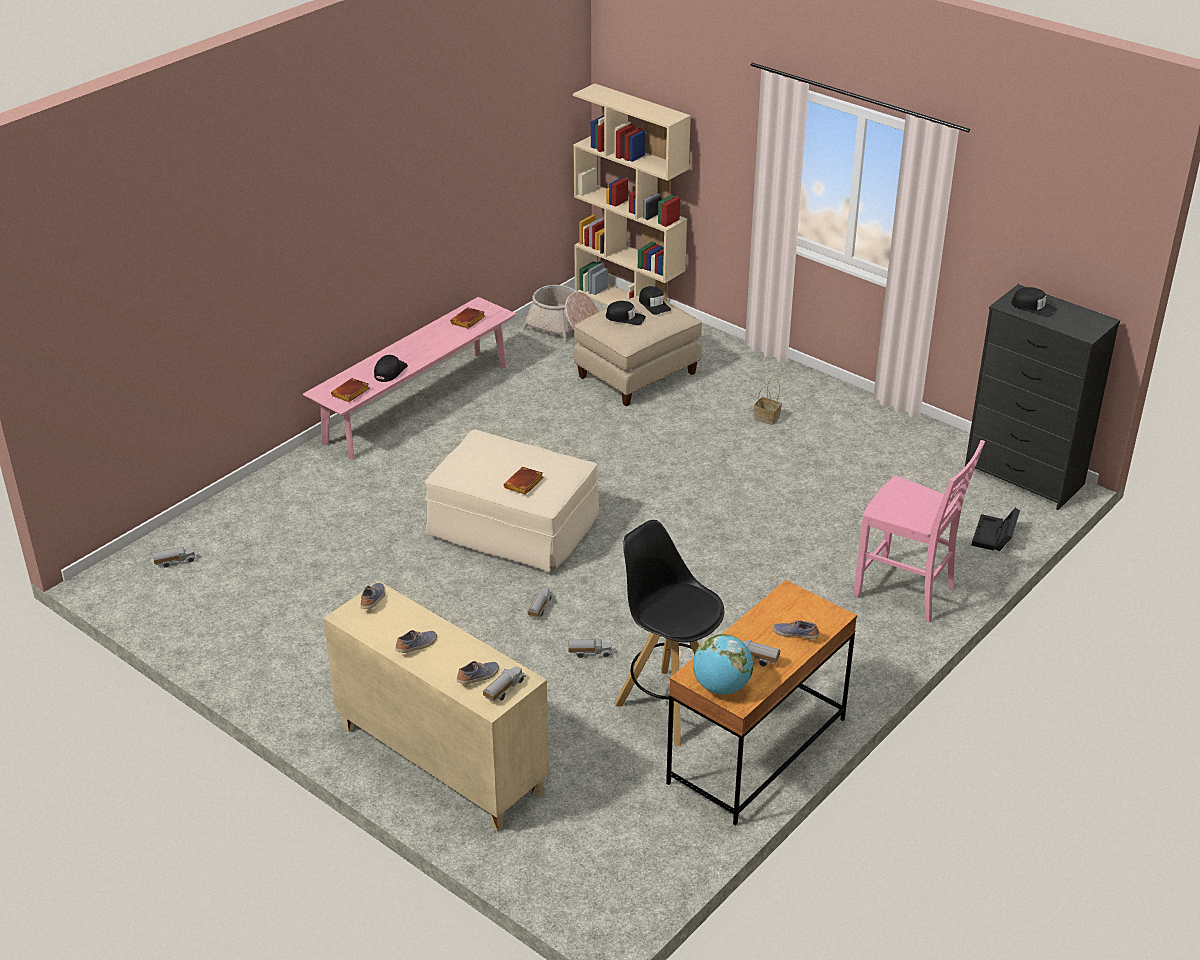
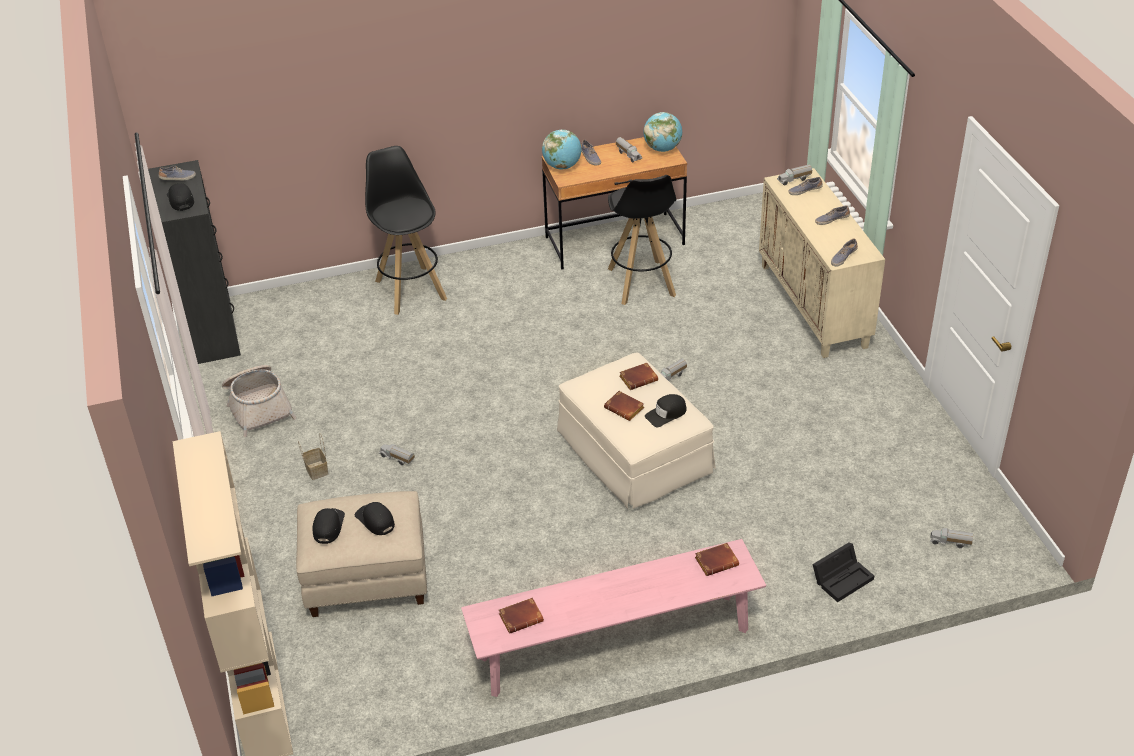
camera: 145 degrees left, 5 degrees up
black cap [374,355,408,382] -> black cap moved to [645,394,687,427]
basket [522,285,599,341] -> basket moved to [222,365,296,437]
toy truck [568,638,612,658] -> toy truck moved to [379,444,415,465]
pink chair [853,440,985,622] -> black stool [365,146,447,315]
black storage box [971,508,1020,552] -> black storage box moved to [813,542,874,602]
none -> shoe [159,165,196,181]
none -> globe [542,129,581,169]
none -> brown book [604,391,644,421]

